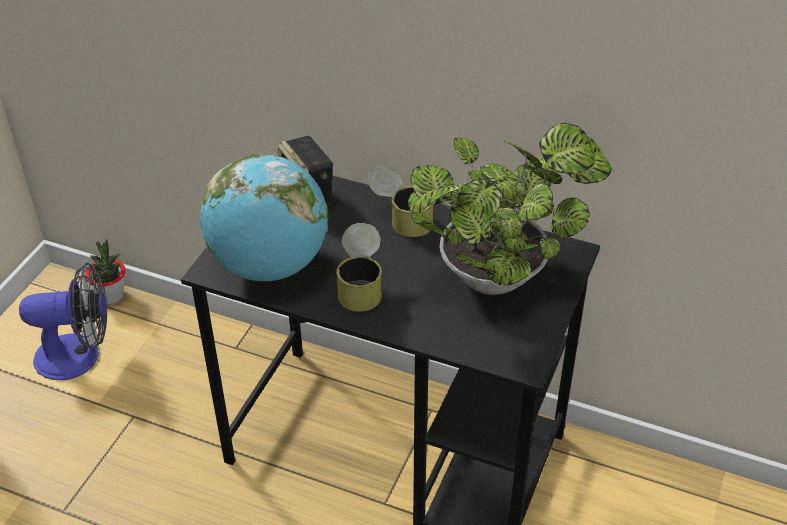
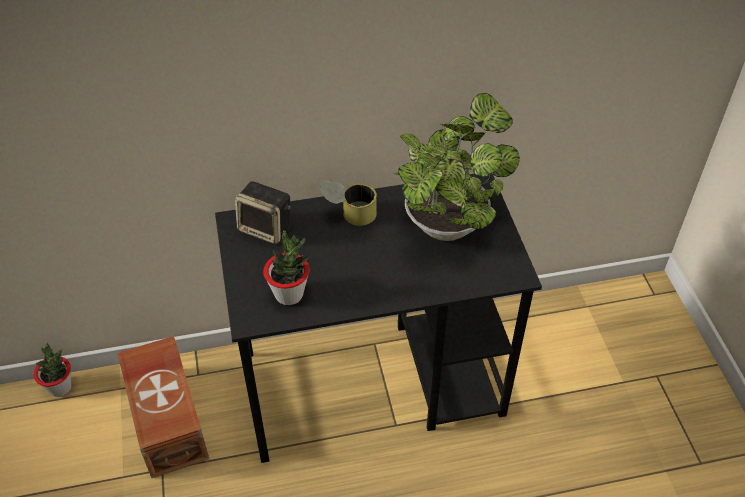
camera: 35 degrees left, 5 degrees up
fan [19,263,107,380] -> none
globe [200,154,328,281] -> potted plant [263,230,310,305]
can [336,223,382,312] -> none
none -> brown storage box [117,336,209,478]

